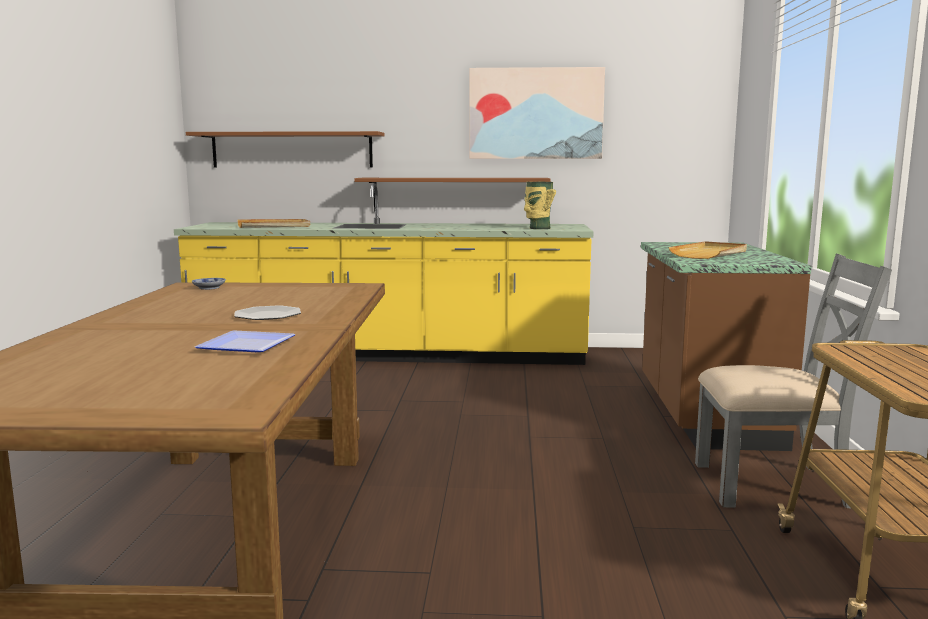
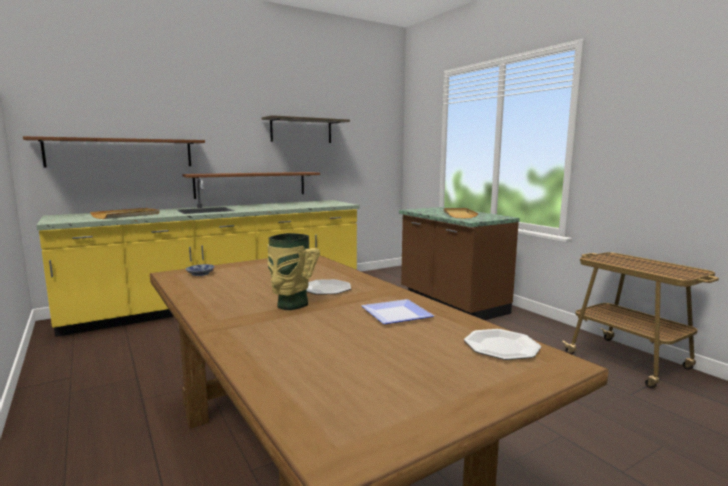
camera: 35 degrees left, 0 degrees up
picture [469,67,605,159] -> shelf [261,115,350,143]
vase [524,182,556,229] -> vase moved to [267,233,320,310]
grey chair [695,254,892,508] -> none
none -> plate [464,329,541,360]

